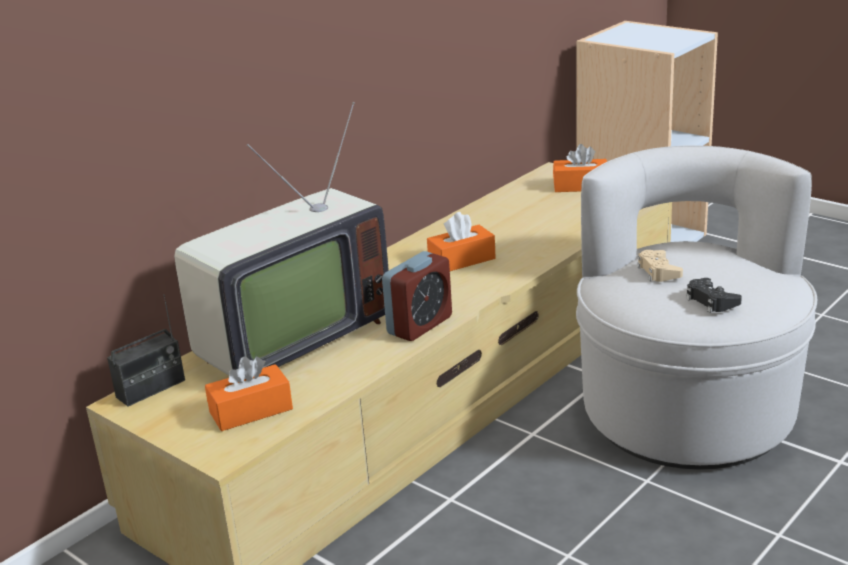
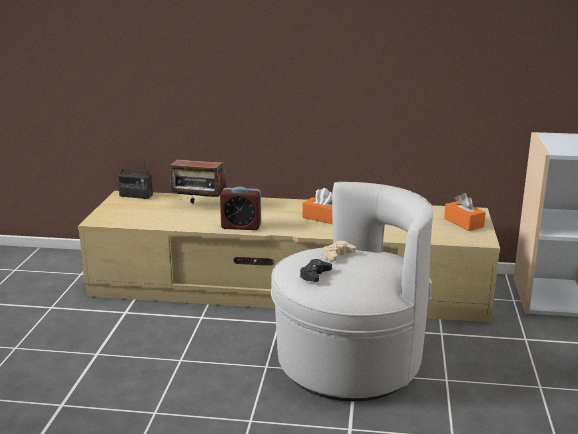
camera: 55 degrees right, 5 degrees down
television [174,102,389,375] -> radio [170,151,227,203]
orange tissue box [205,356,293,431] -> none

